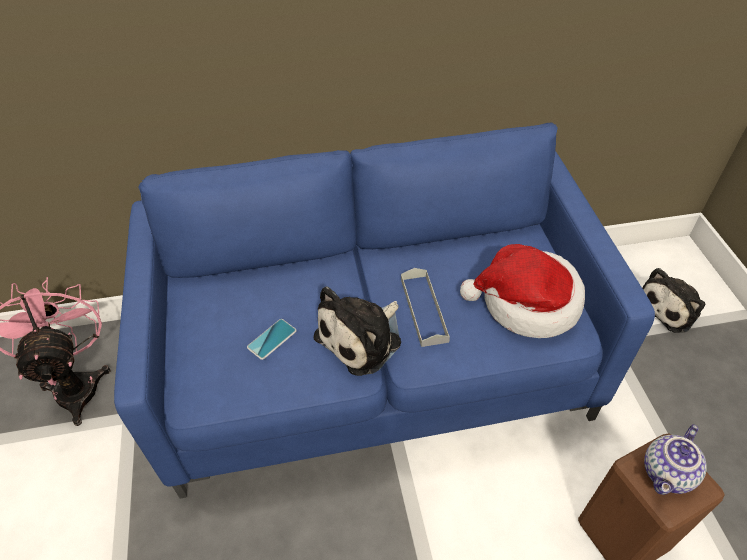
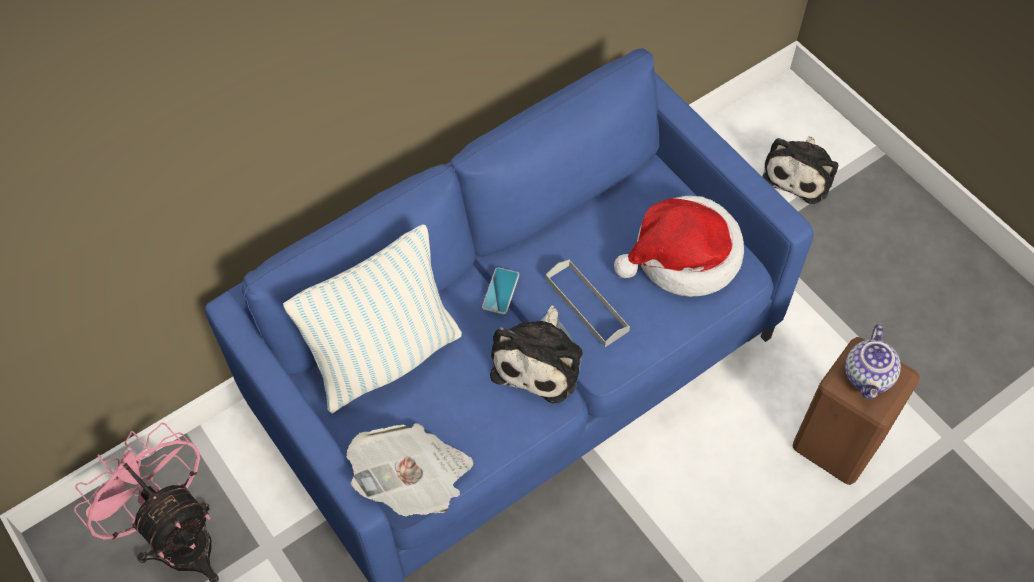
camera: 25 degrees left, 10 degrees up
phone [247,319,297,360] -> phone moved to [482,267,519,314]
none -> pillow [283,224,462,414]
none -> newspaper [347,423,474,516]

